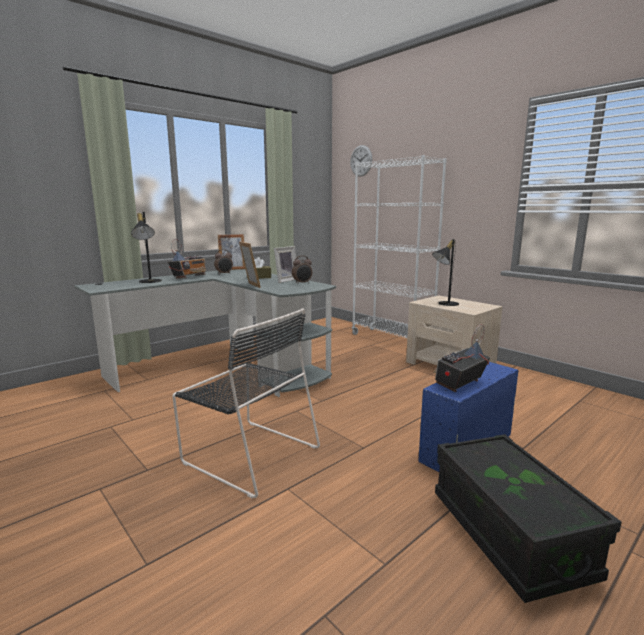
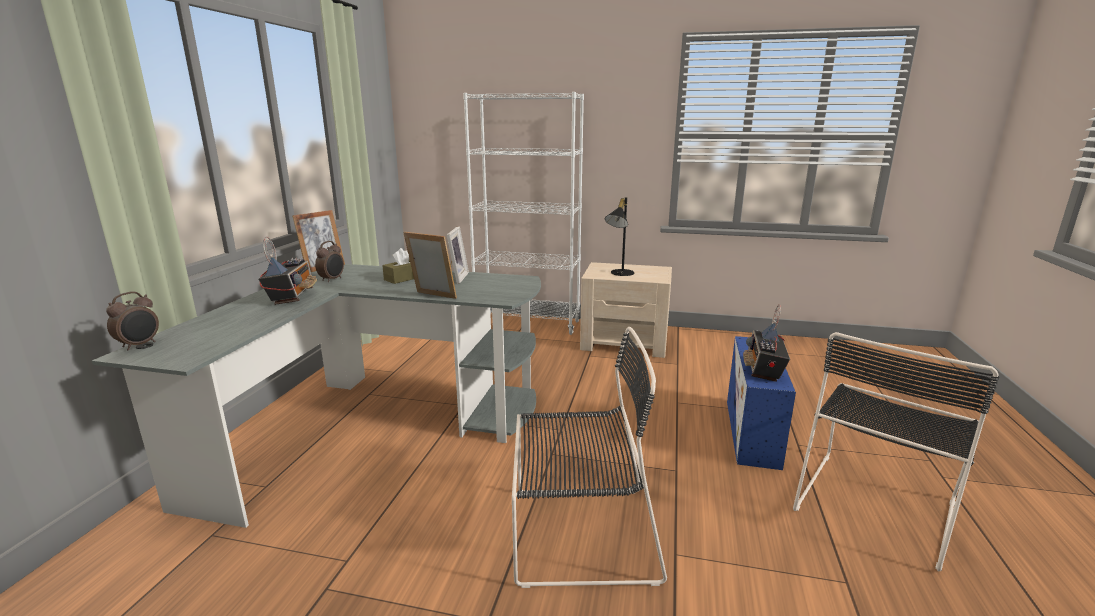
camera: 35 degrees left, 5 degrees up
black table lamp [131,212,162,283] -> none
alarm clock [292,255,312,284] -> alarm clock moved to [106,292,159,350]
wall clock [350,145,372,177] -> none
black storage box [435,434,622,603] -> black chair [793,332,999,571]

